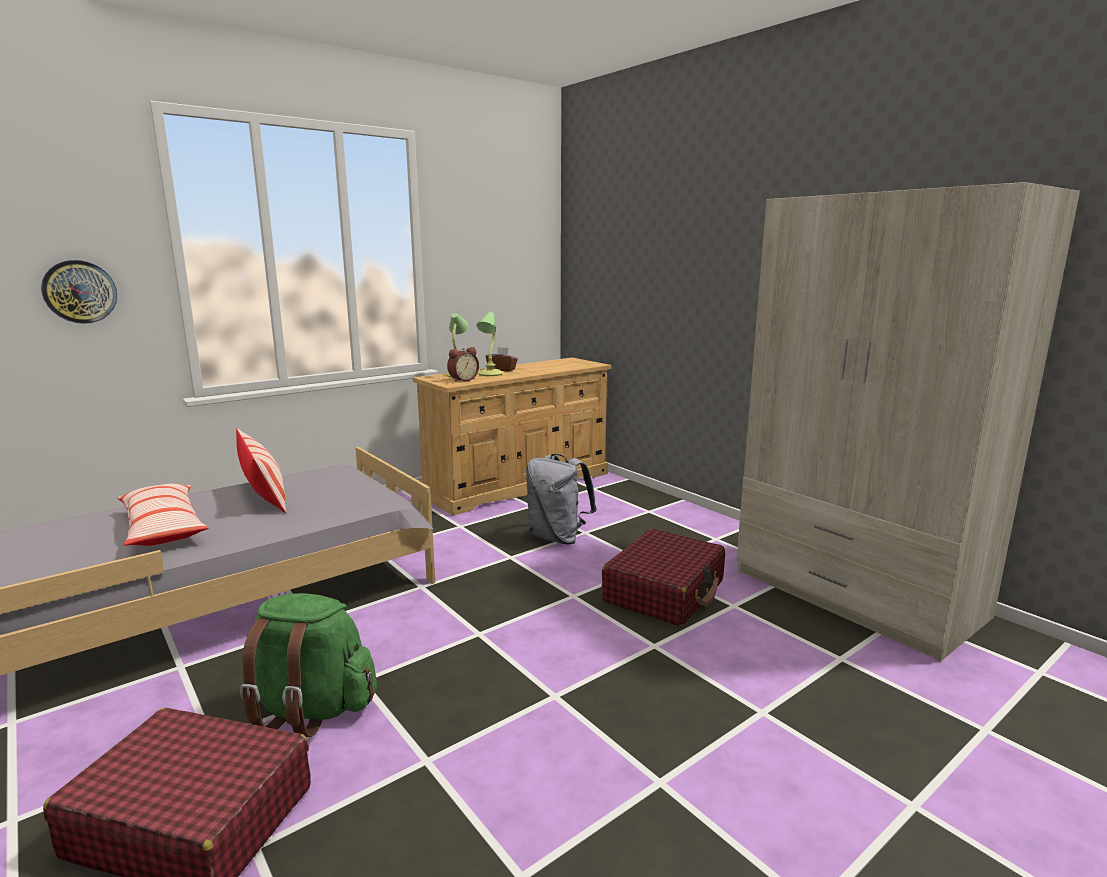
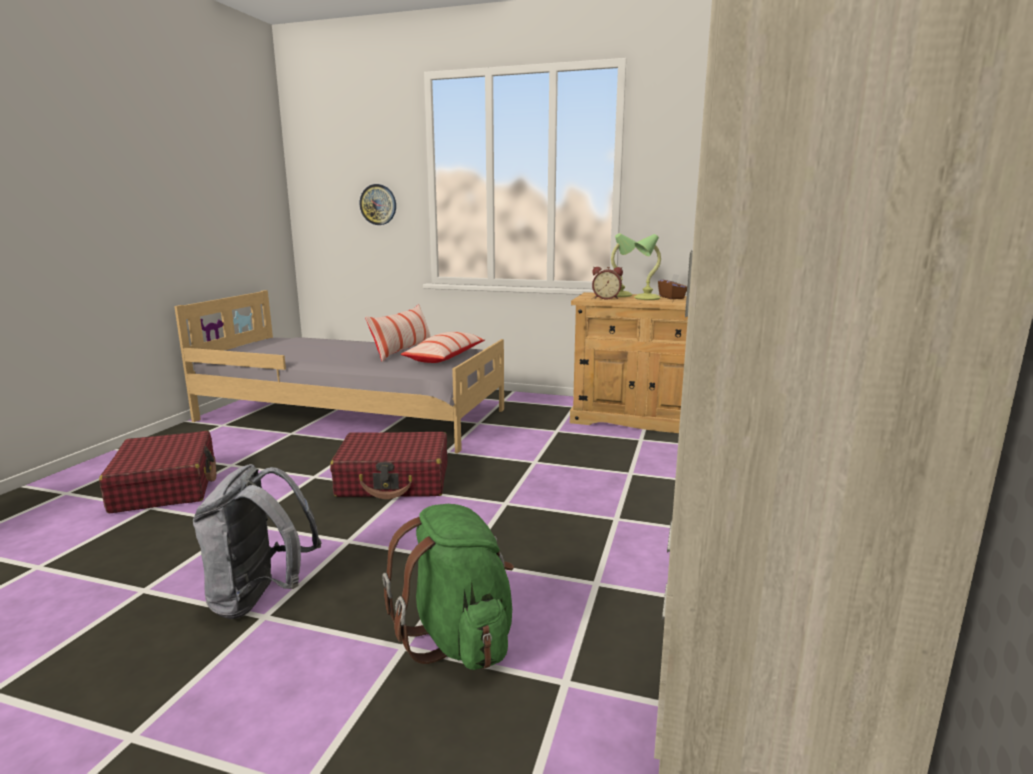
camera: 55 degrees right, 0 degrees up
pillow [117,484,208,546] -> pillow moved to [400,332,486,363]
green backpack [240,593,377,737] -> green backpack moved to [382,504,514,670]
grey backpack [526,454,597,545] -> grey backpack moved to [193,464,322,619]
red suitcase [602,529,725,626] -> red suitcase moved to [330,432,447,499]

